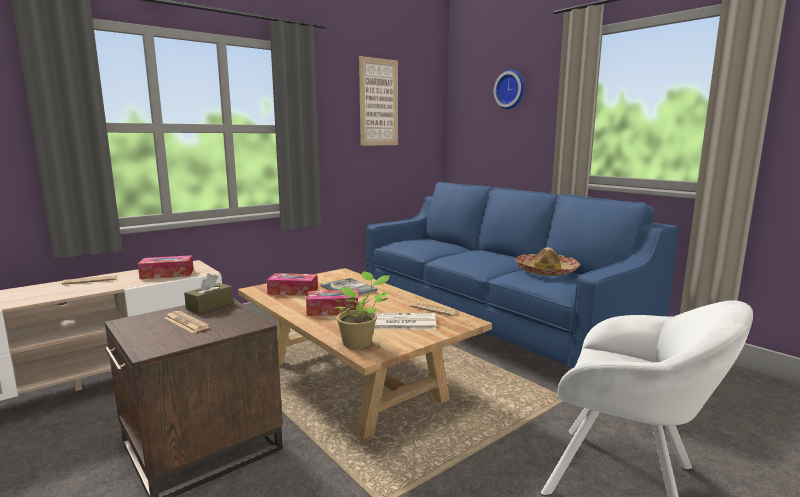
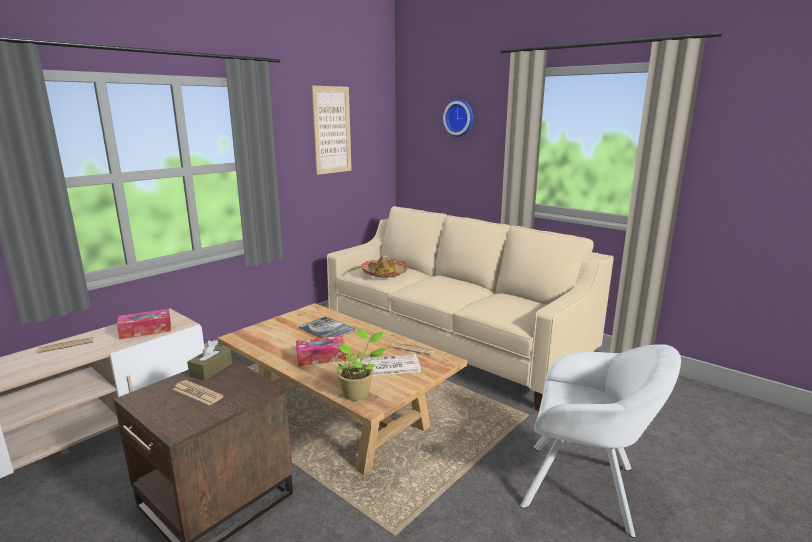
camera: 10 degrees left, 5 degrees up
tissue box [267,273,318,296] -> none
blue sofa [366,182,679,369] -> beige sofa [327,206,614,411]
hat [515,247,580,276] -> hat moved to [361,255,409,278]

